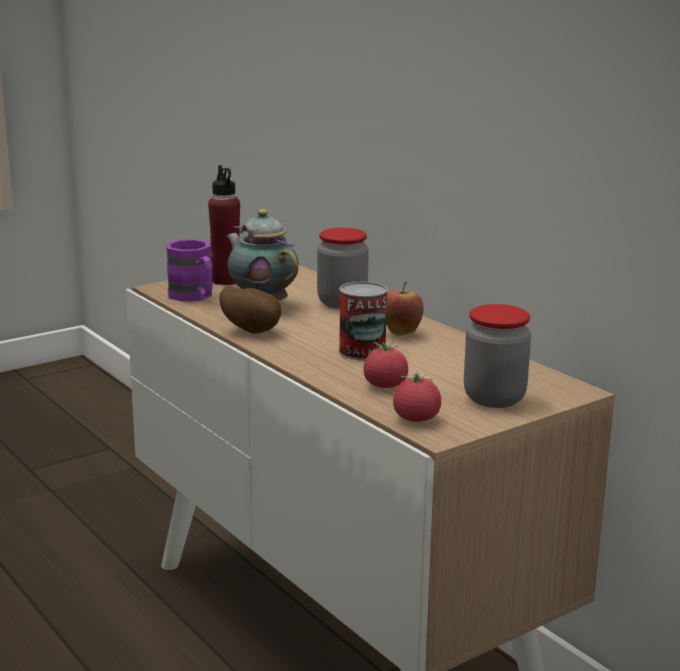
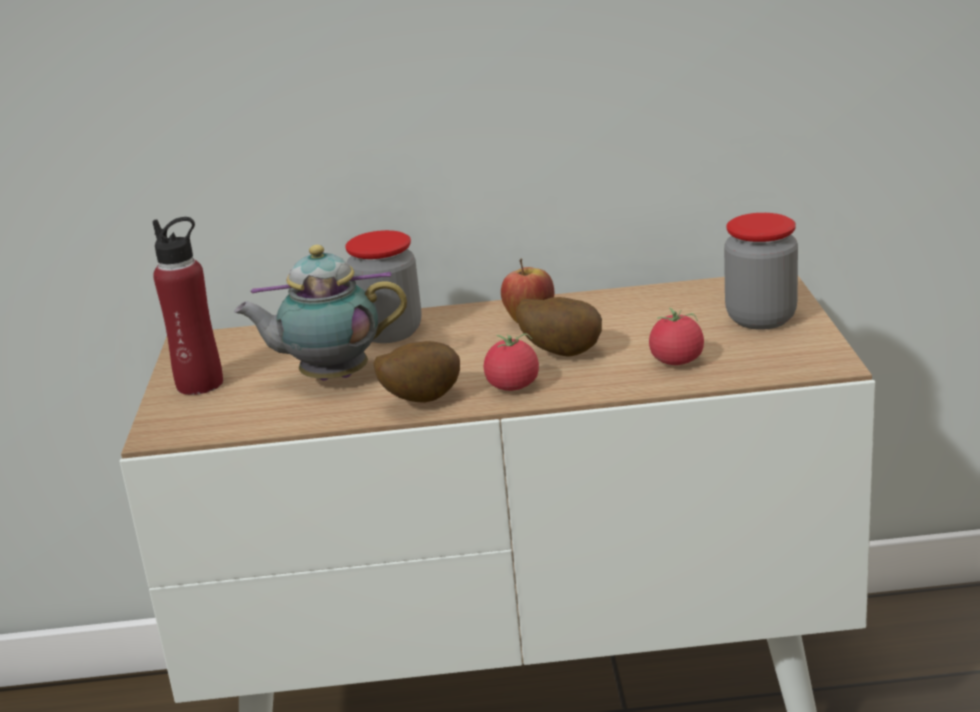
camera: 55 degrees left, 5 degrees up
purple mug [166,239,213,302] -> none
can [339,281,388,360] -> potato [516,297,602,357]
tomato [393,371,441,422] -> tomato moved to [484,333,539,391]

